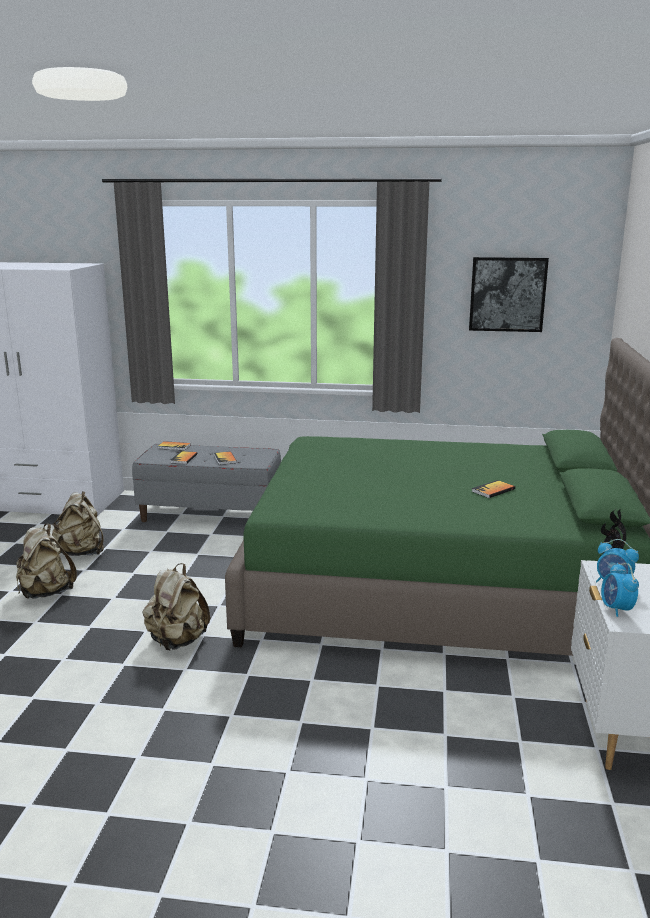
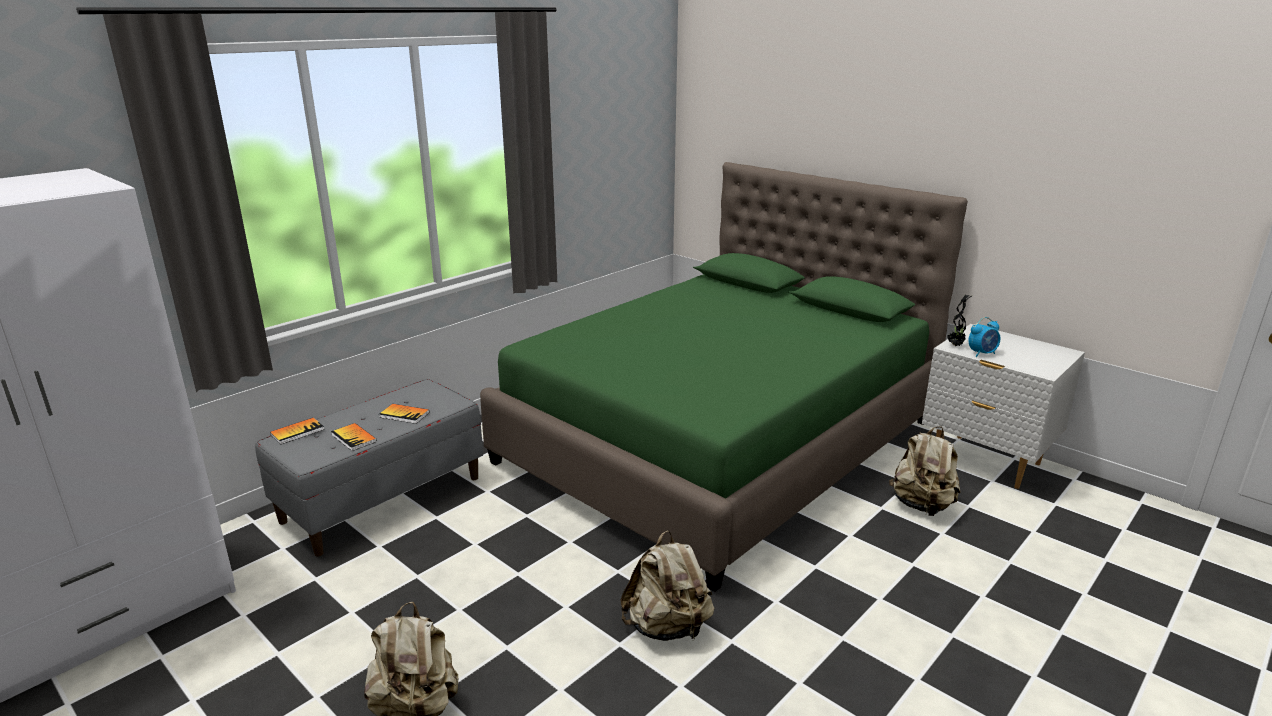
camera: 55 degrees left, 5 degrees up
beige backpack [51,491,104,556] -> beige backpack moved to [889,426,961,516]
picture [469,257,549,332] -> none
book [472,480,515,498] -> none
alarm clock [601,563,639,617] -> none

